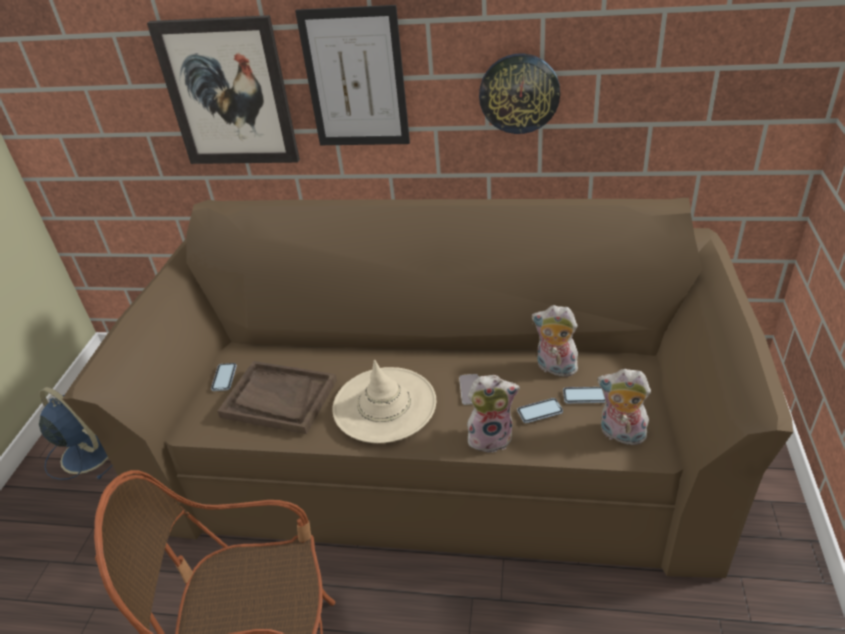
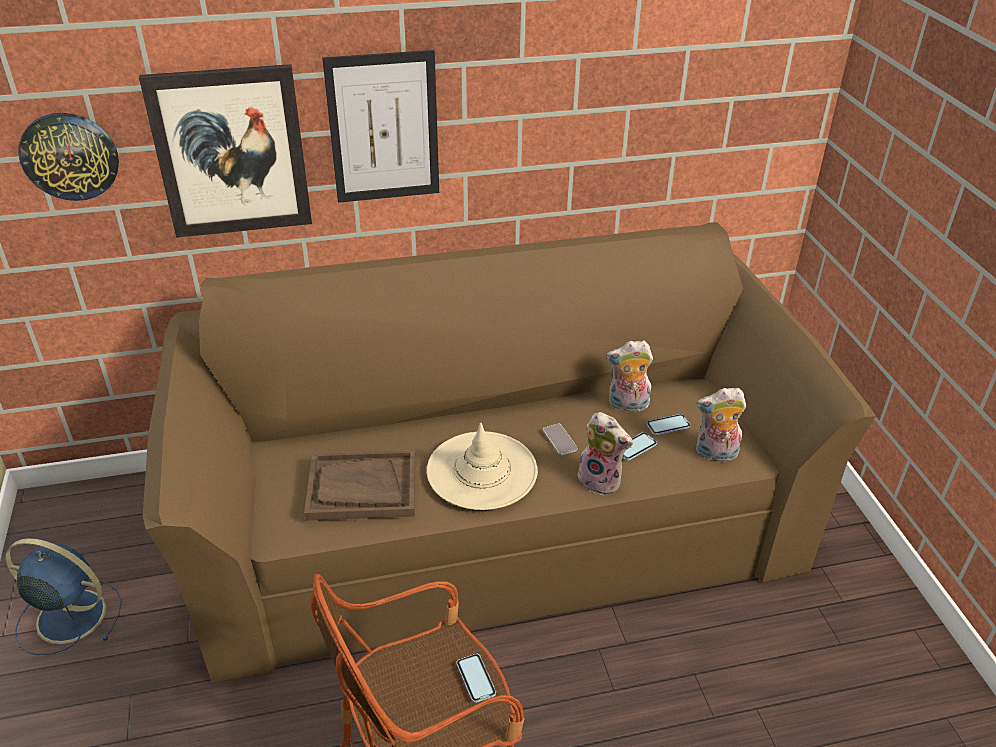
camera: 25 degrees left, 0 degrees up
phone [211,363,237,391] -> phone moved to [456,654,496,703]
plush toy [467,375,520,454] -> plush toy turned 60 degrees clockwise [576,412,633,496]
wall clock [479,53,560,134] -> wall clock moved to [18,113,119,201]

